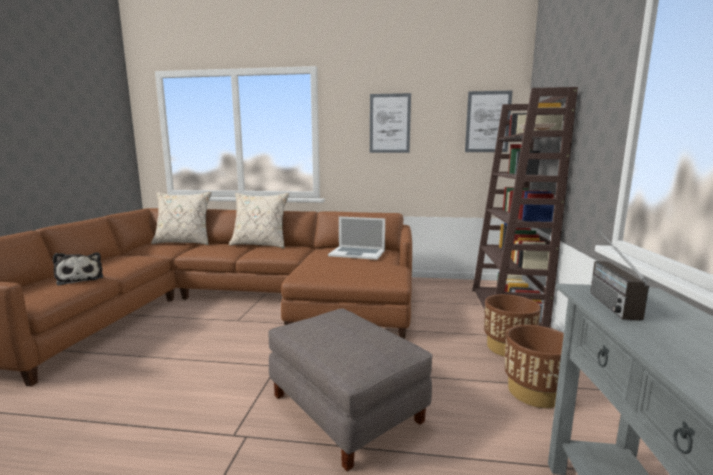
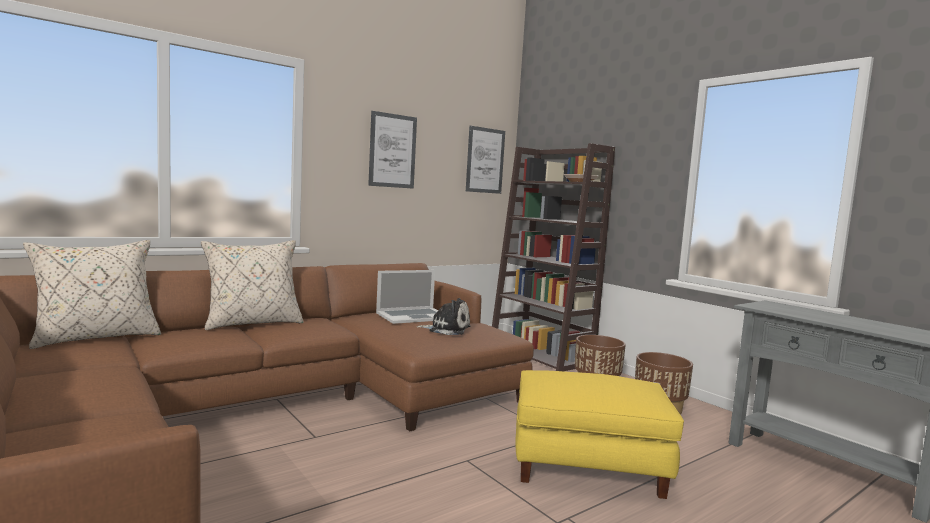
camera: 45 degrees left, 5 degrees down
plush toy [53,252,103,286] -> plush toy moved to [418,298,470,335]
grey ottoman [268,308,433,471] -> yellow ottoman [515,370,684,499]
radio [590,229,649,320] -> none

